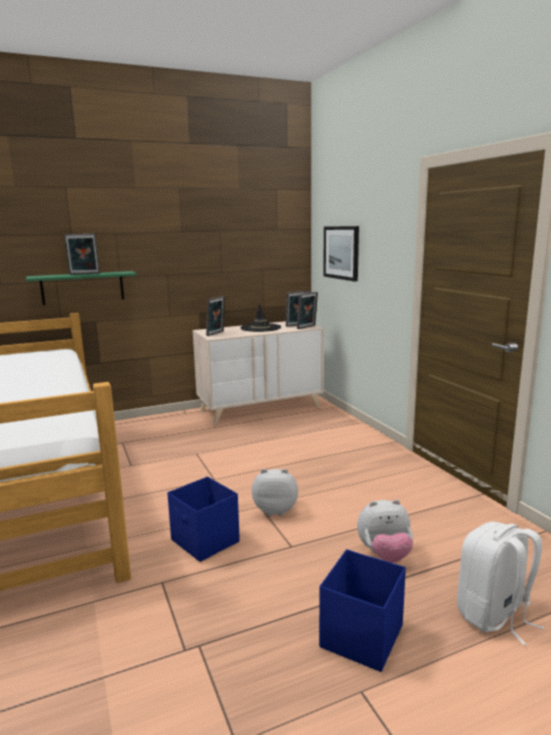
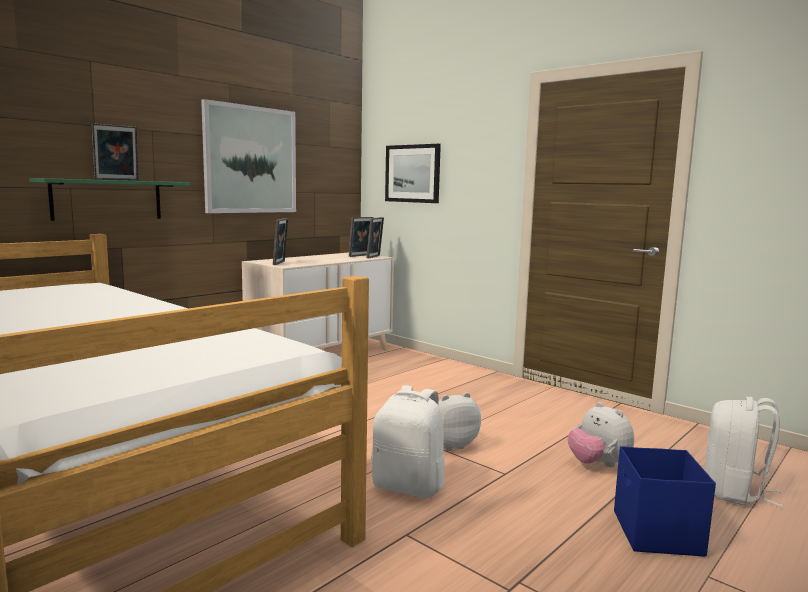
camera: 25 degrees left, 5 degrees down
blue storage box [167,477,240,562] -> white backpack [371,385,444,498]
black hat [240,303,281,332] -> none
plush toy [357,499,413,563] -> plush toy turned 90 degrees clockwise [568,402,634,467]
none -> picture [201,99,296,213]

